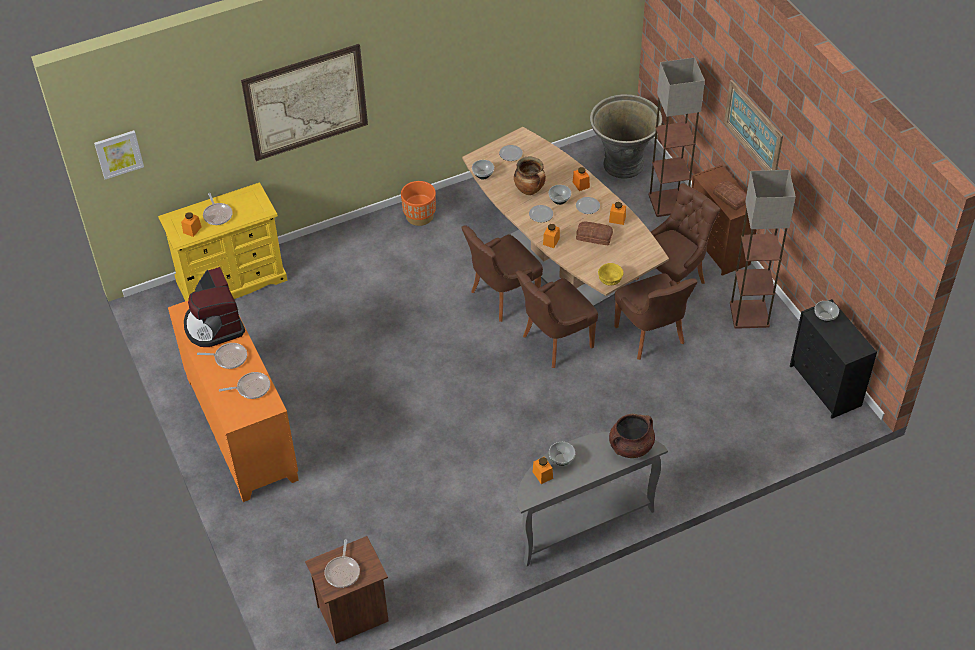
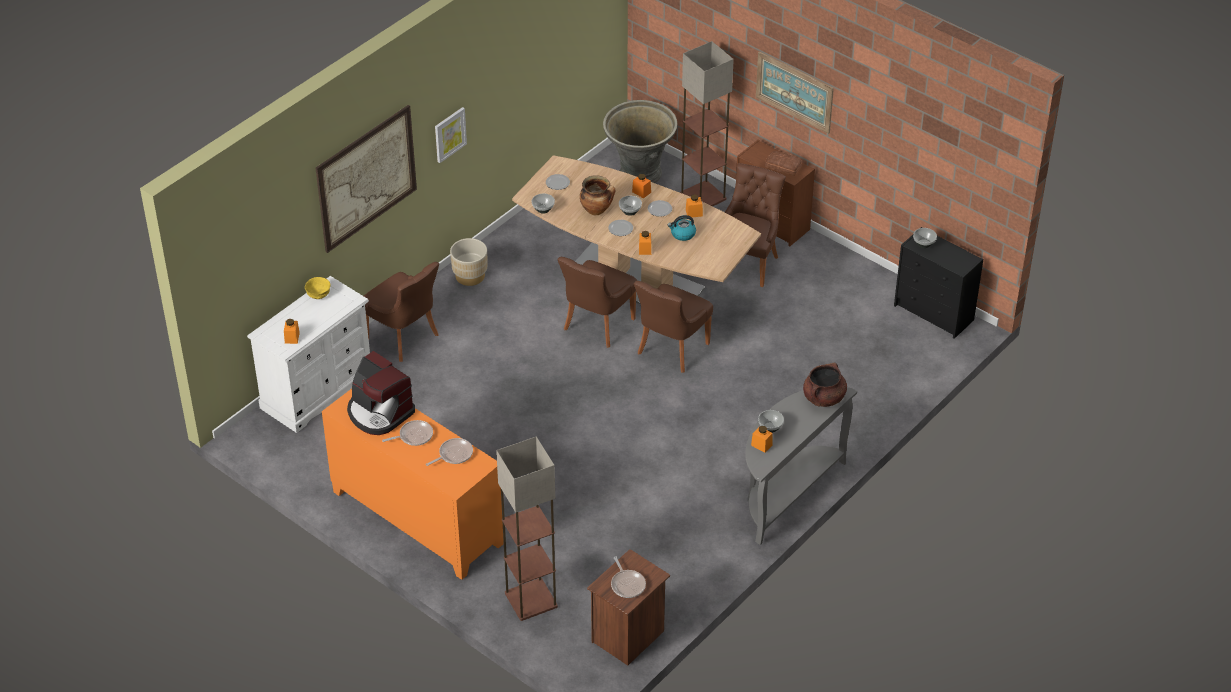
camera: 25 degrees left, 5 degrees down
picture [94,130,144,180] -> picture moved to [435,107,467,163]
yellow dresser [158,182,287,301] -> white dresser [247,276,370,433]
frying pan [203,193,233,225] -> none
orange planter [401,181,436,226] -> beige planter [450,238,487,286]
bread [576,222,613,245] -> kettle [668,215,696,241]
yellow bowl [598,263,624,286] -> yellow bowl moved to [305,277,331,299]
brown chair [614,273,698,360] -> brown chair moved to [364,262,439,362]
floor lamp [730,170,796,329] -> floor lamp moved to [496,436,558,621]

